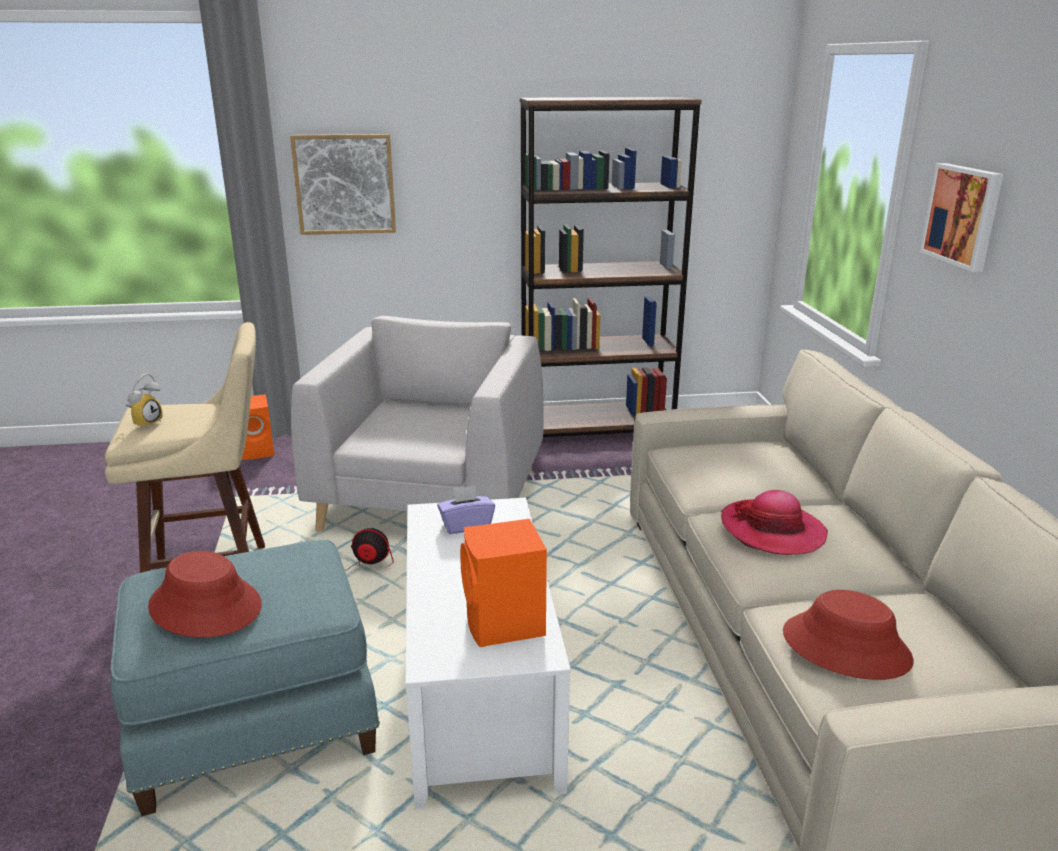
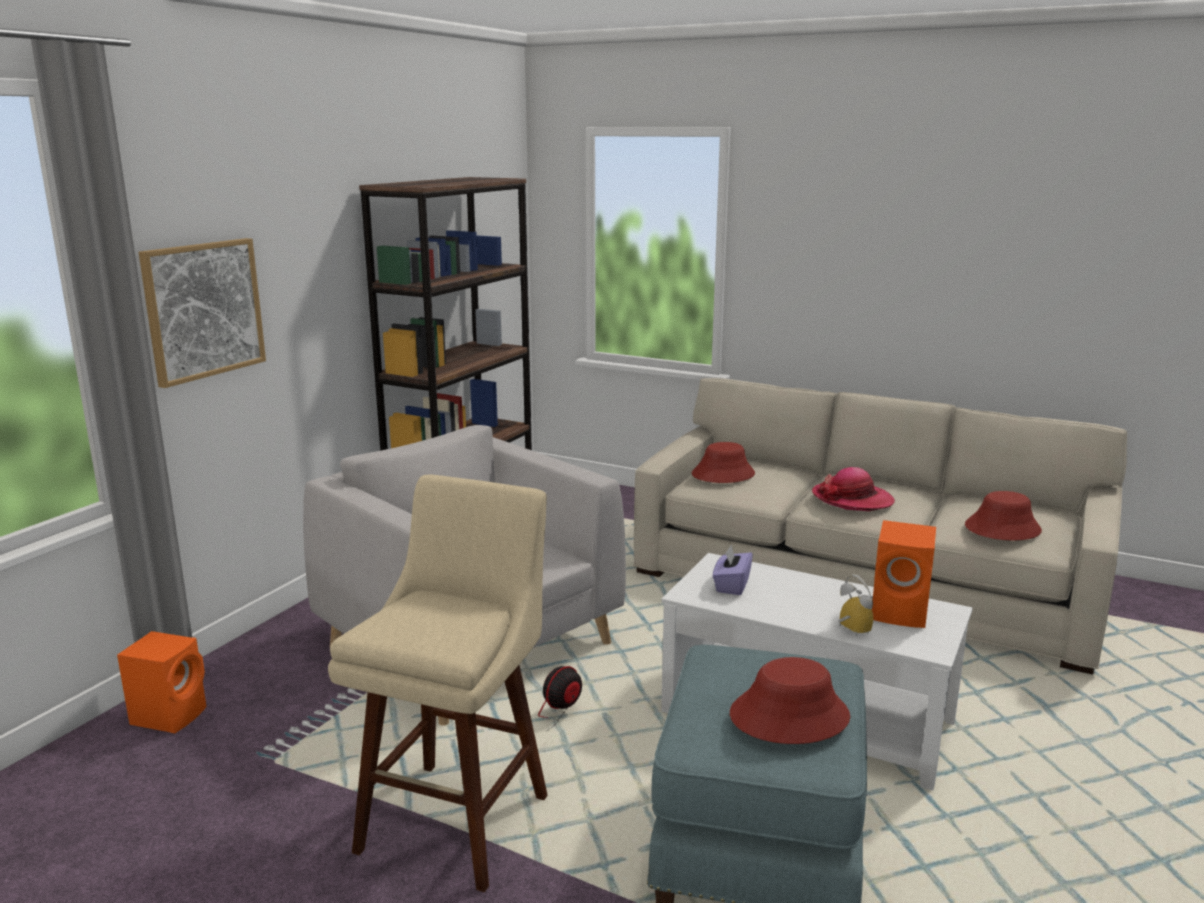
camera: 55 degrees left, 5 degrees down
alarm clock [126,374,163,429] -> alarm clock moved to [838,574,874,637]
picture [920,163,1004,272] -> none
none -> red hat [692,442,755,483]

